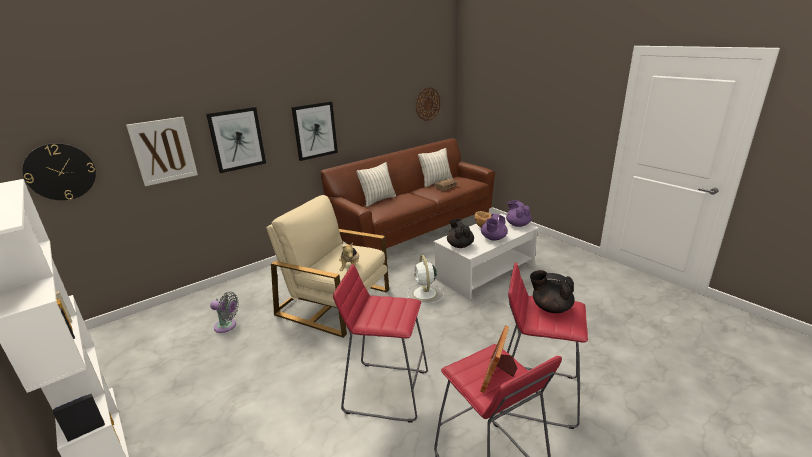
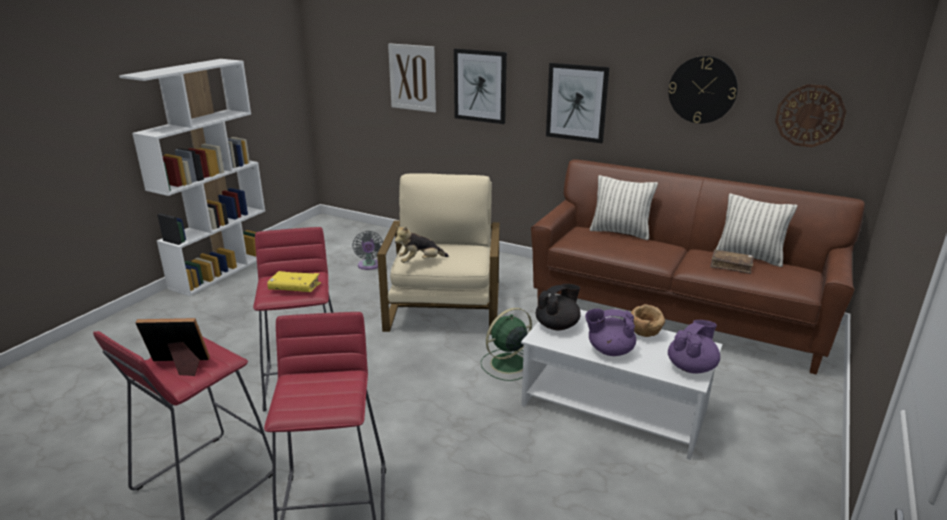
camera: 65 degrees right, 0 degrees up
wall clock [23,143,96,200] -> wall clock moved to [669,56,738,123]
white fan [407,255,444,304] -> green fan [481,308,532,381]
black teapot [530,270,575,313] -> none
none -> yellow book [267,271,321,292]

